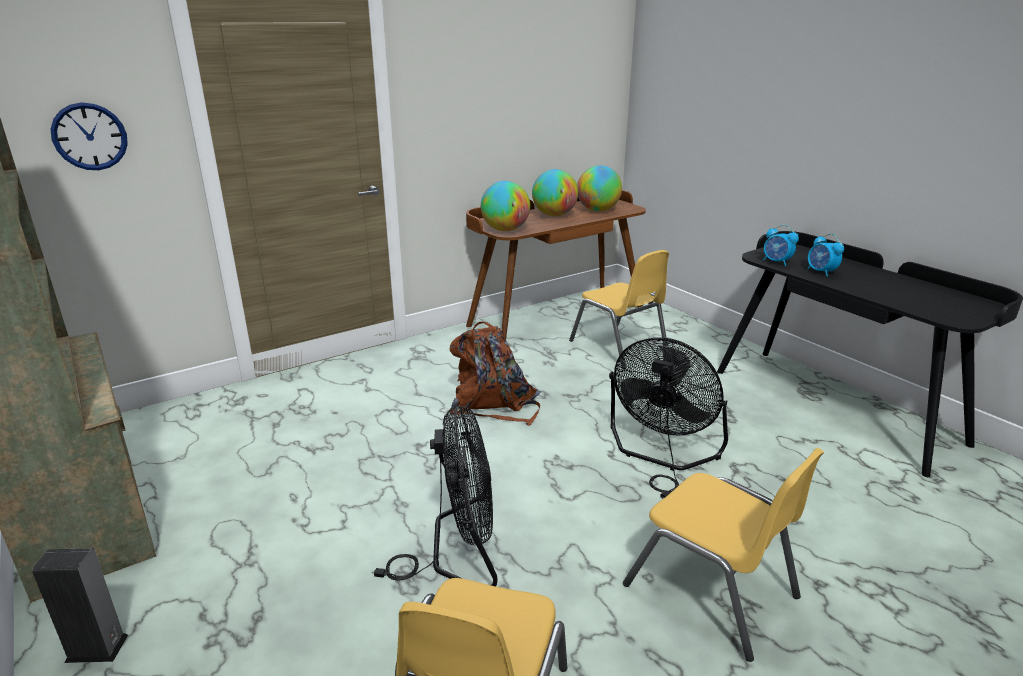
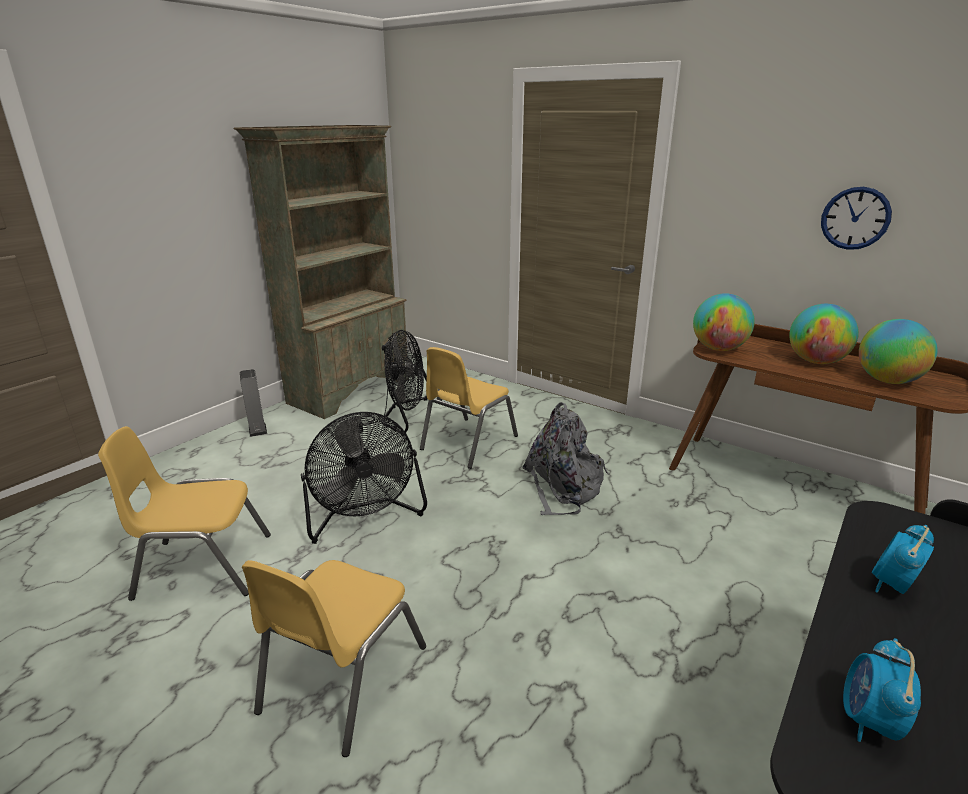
camera: 70 degrees right, 0 degrees up
wall clock [51,102,128,170] -> wall clock moved to [821,187,892,250]
brown backpack [449,322,540,425] -> grey backpack [522,402,609,515]
yellow chair [569,250,669,369] -> yellow chair moved to [420,347,518,469]
black fan [609,337,728,499] -> black fan moved to [362,330,427,436]
alarm clock [763,225,799,266] -> alarm clock moved to [843,638,921,742]

